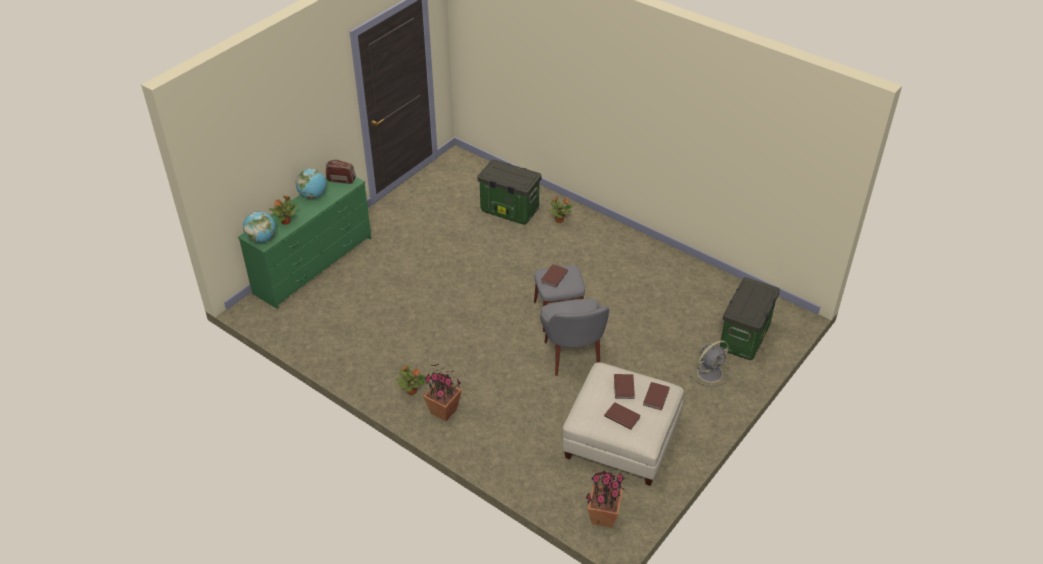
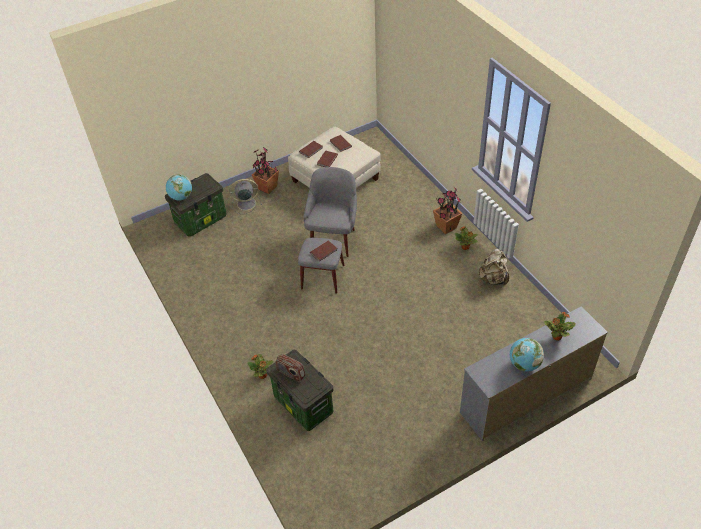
camera: 155 degrees left, 5 degrees up
green dresser [238,177,372,309] -> grey dresser [460,306,608,441]
globe [243,211,276,243] -> globe moved to [166,174,192,200]
radio [326,159,356,184] -> radio moved to [275,354,306,382]
potted plant [586,471,625,528] -> potted plant moved to [252,147,279,194]
none -> beige backpack [479,249,509,285]

